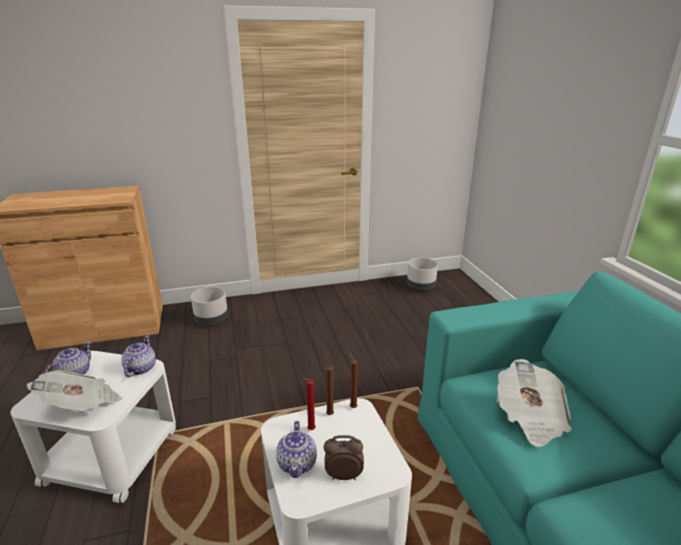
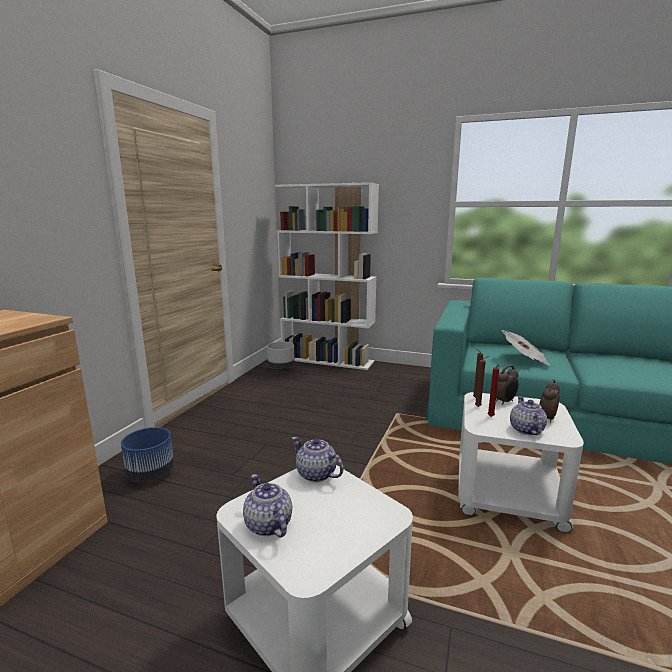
camera: 55 degrees left, 10 degrees down
newspaper [27,370,122,412] -> none
grey planter [191,287,228,325] -> blue planter [121,427,174,482]
teapot [276,421,317,478] -> teapot turned 120 degrees counterclockwise [510,396,547,435]
none -> white bookcase [275,182,379,370]
none -> alarm clock [496,365,519,405]

